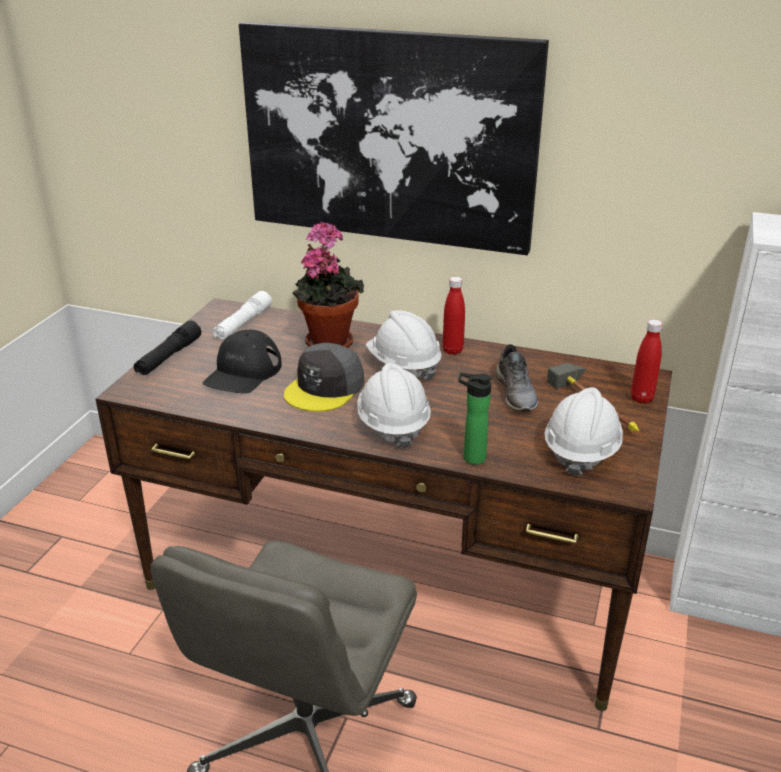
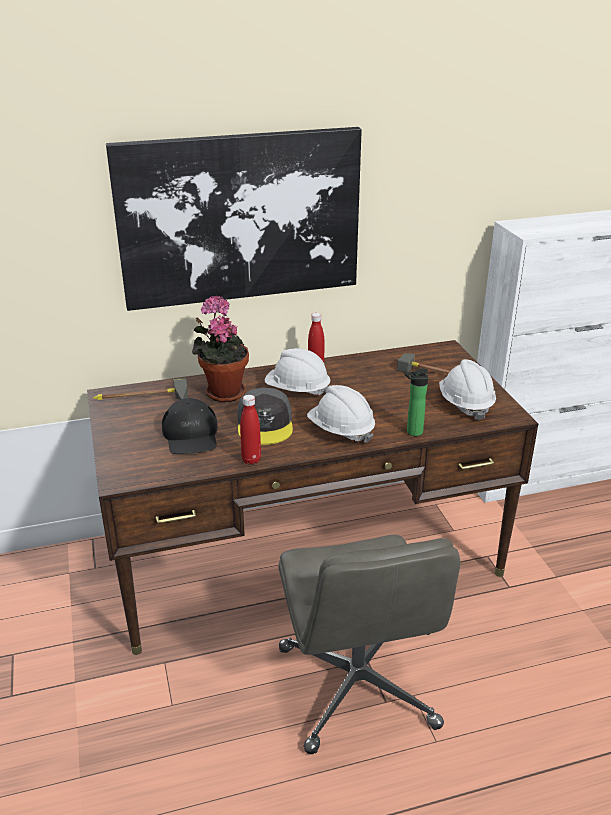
camera: 35 degrees left, 0 degrees up
black flashlight [134,321,201,375] -> none
white flashlight [213,291,272,340] -> hammer [93,378,188,400]
grey shoe [496,344,538,411] -> none
red bottle [631,319,663,404] -> red bottle moved to [240,395,261,465]

